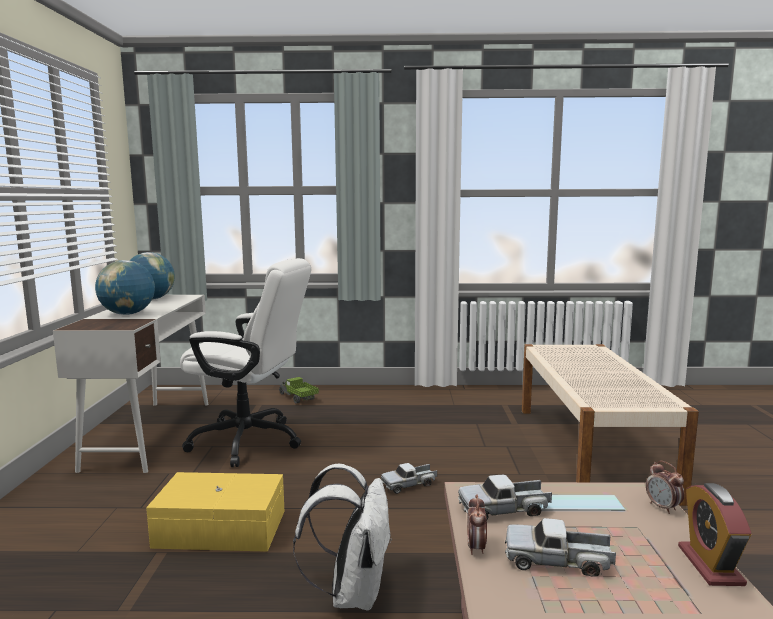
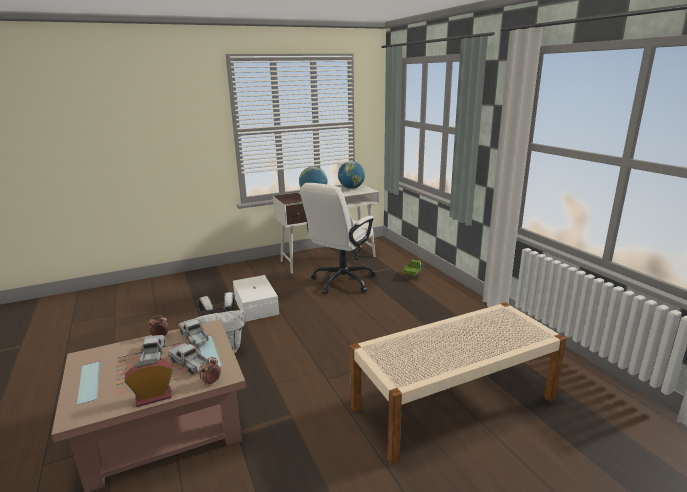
camera: 65 degrees right, 10 degrees up
yellow storage box [146,472,284,552] -> white storage box [233,275,279,322]
white office chair [180,258,311,467] -> white office chair turned 45 degrees clockwise [300,183,375,294]
toy truck [381,463,437,494] -> toy truck moved to [168,343,209,374]

